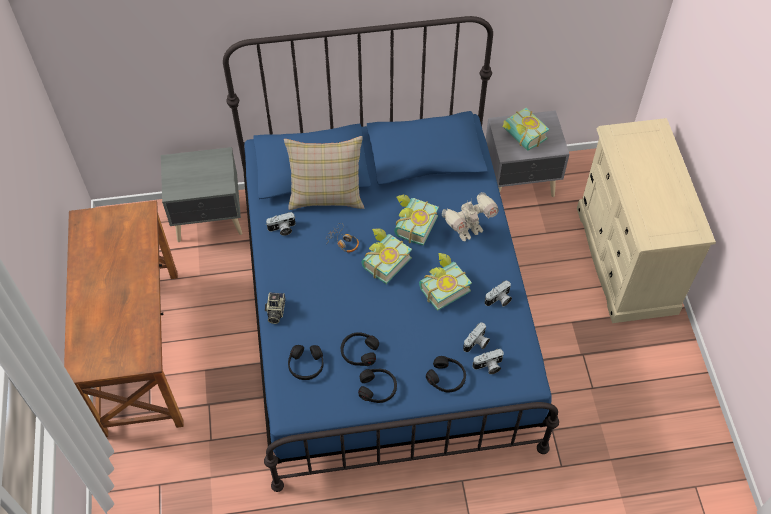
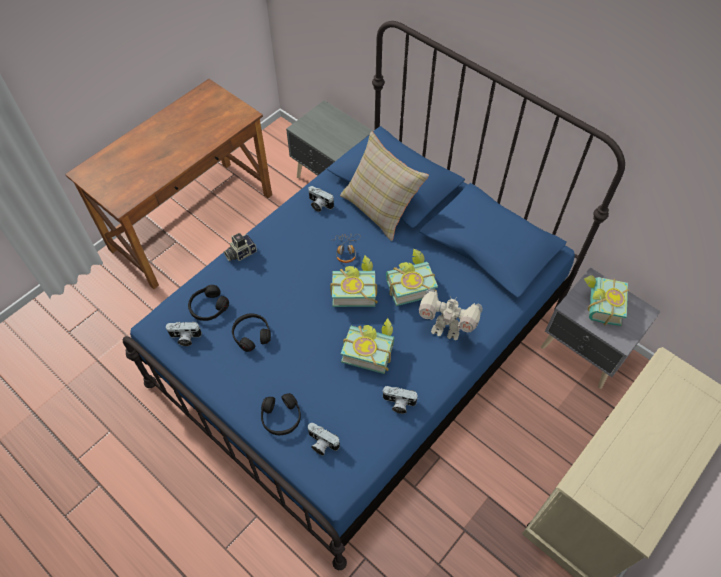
camera: 50 degrees right, 0 degrees up
black headphones [358,369,397,403] -> none
camera [463,322,490,352] -> camera moved to [166,322,202,346]

